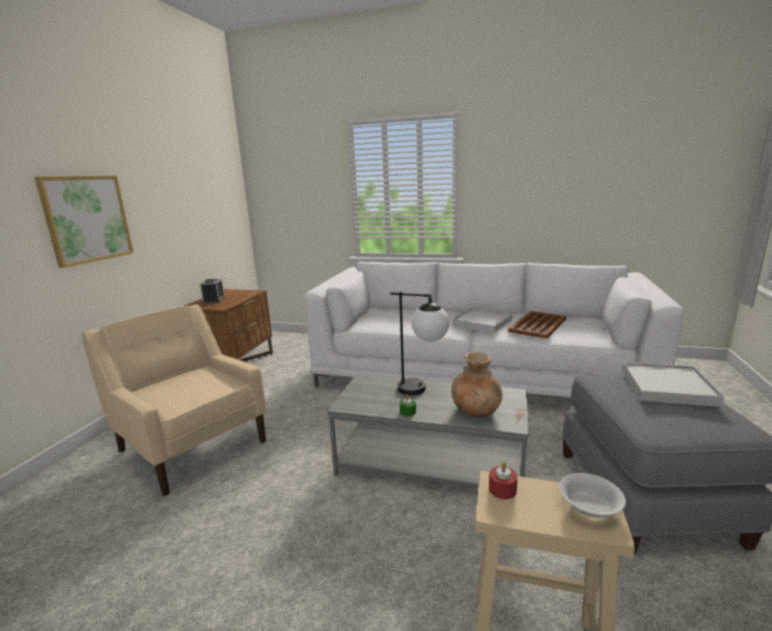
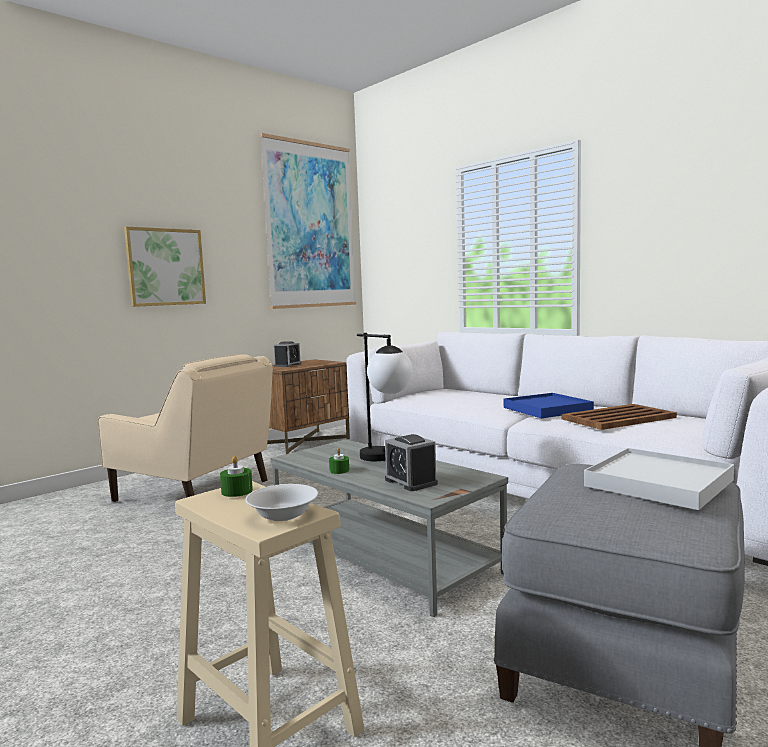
camera: 30 degrees right, 10 degrees down
beige armchair [82,304,267,496] -> beige armchair turned 135 degrees clockwise [98,354,273,502]
brown vase [451,352,503,417] -> alarm clock [385,434,438,491]
white tray [452,307,513,333] -> blue tray [504,393,594,418]
red candle [489,462,518,499] -> green candle [220,456,253,497]
none -> picture [260,133,356,309]

